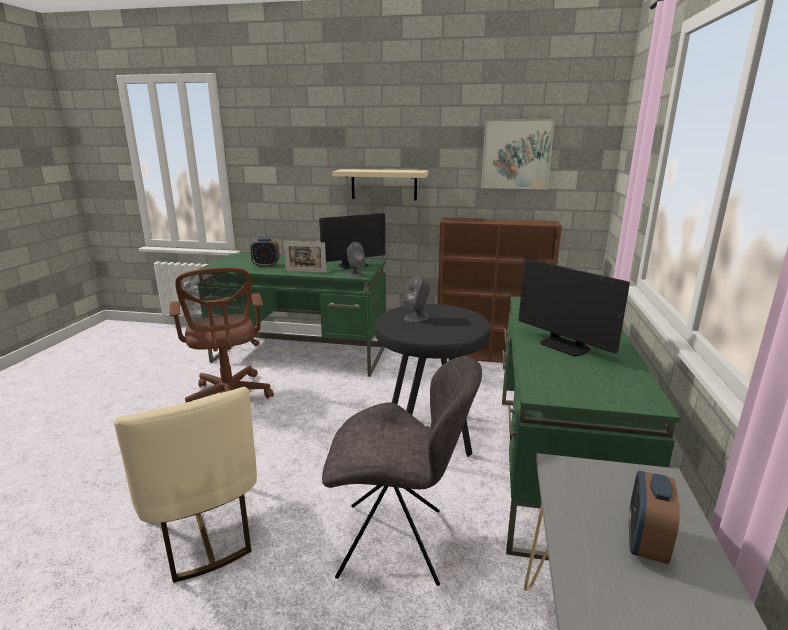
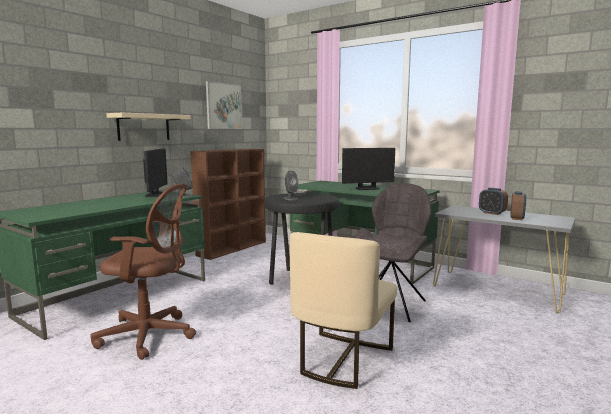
camera: 65 degrees left, 10 degrees down
beige chair [114,387,257,583] -> beige chair turned 120 degrees clockwise [290,232,397,389]
alarm clock [250,238,280,267] -> alarm clock moved to [510,191,526,220]
picture frame [284,241,326,273] -> none

